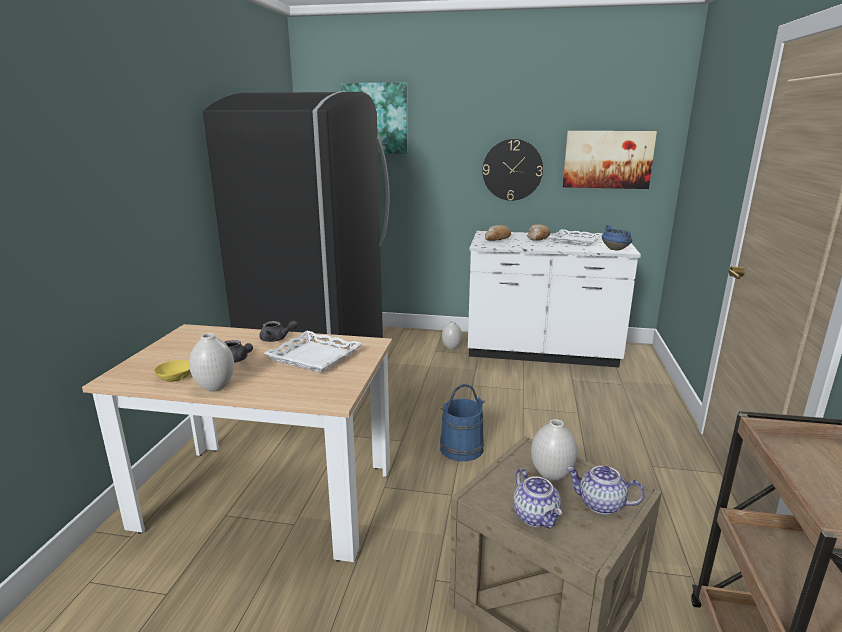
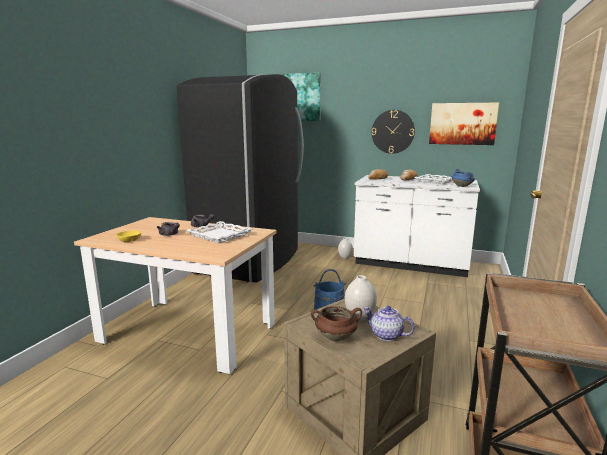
camera: 10 degrees right, 5 degrees down
white vase [189,333,234,392] -> none
teapot [513,468,562,529] -> brown cooking pot [311,306,362,341]

